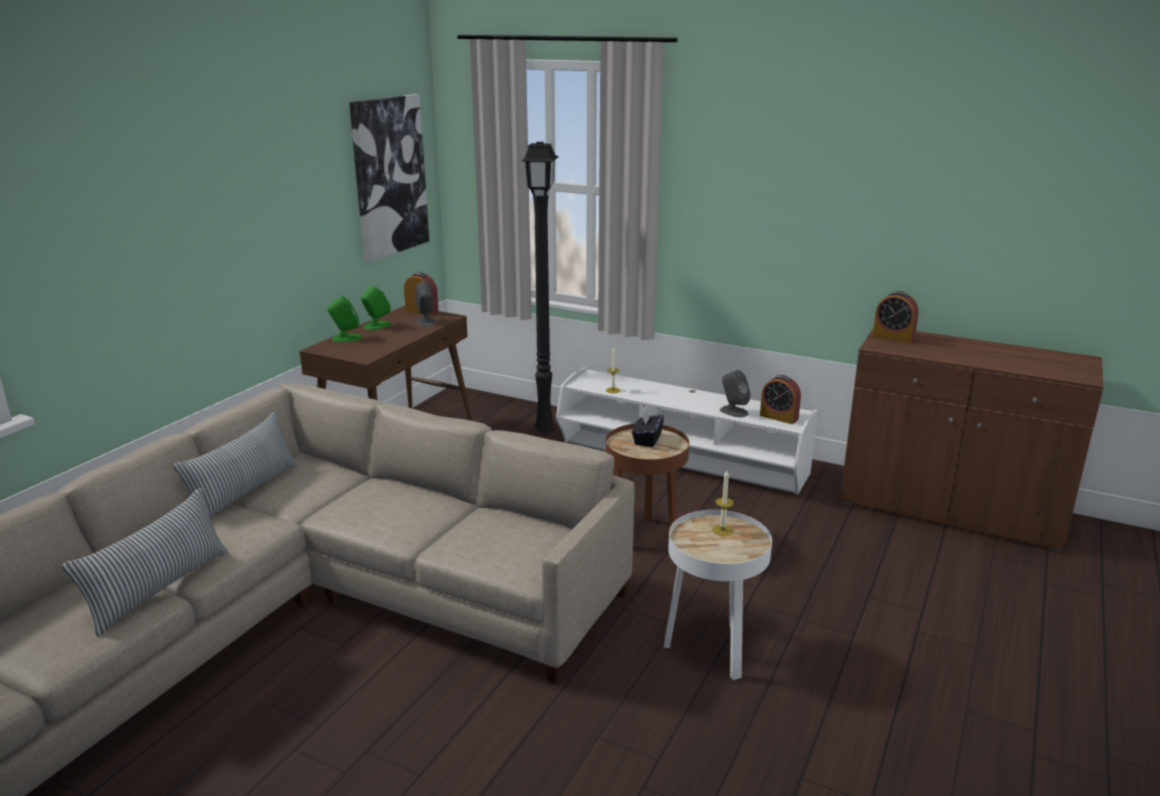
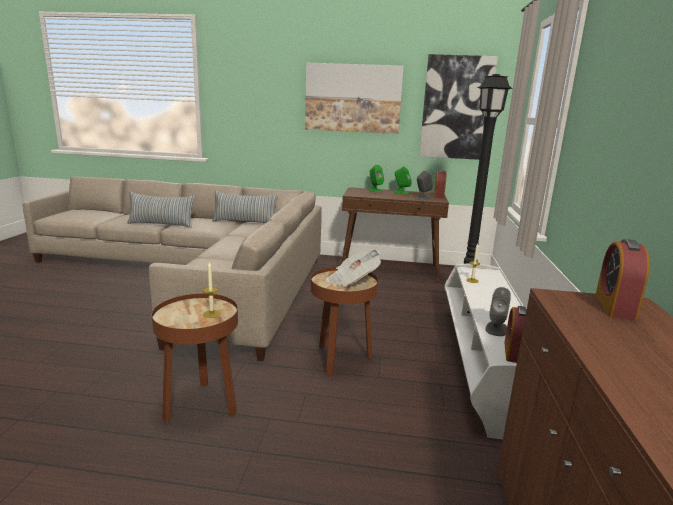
camera: 70 degrees right, 5 degrees down
black tissue box [632,409,664,447] -> newspaper [326,249,381,287]
white side table [664,510,772,680] -> brown side table [152,293,238,423]
none -> picture [305,63,404,134]

